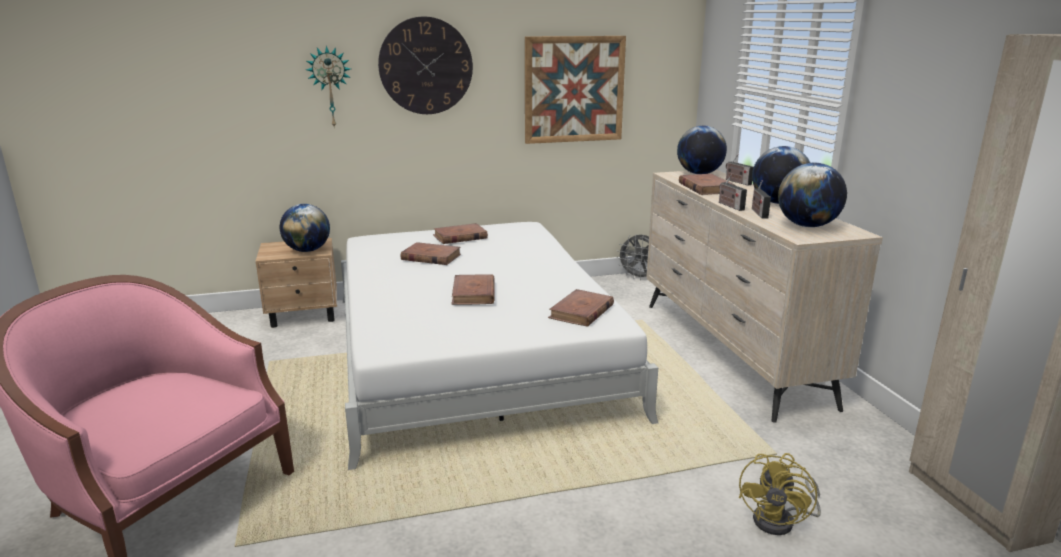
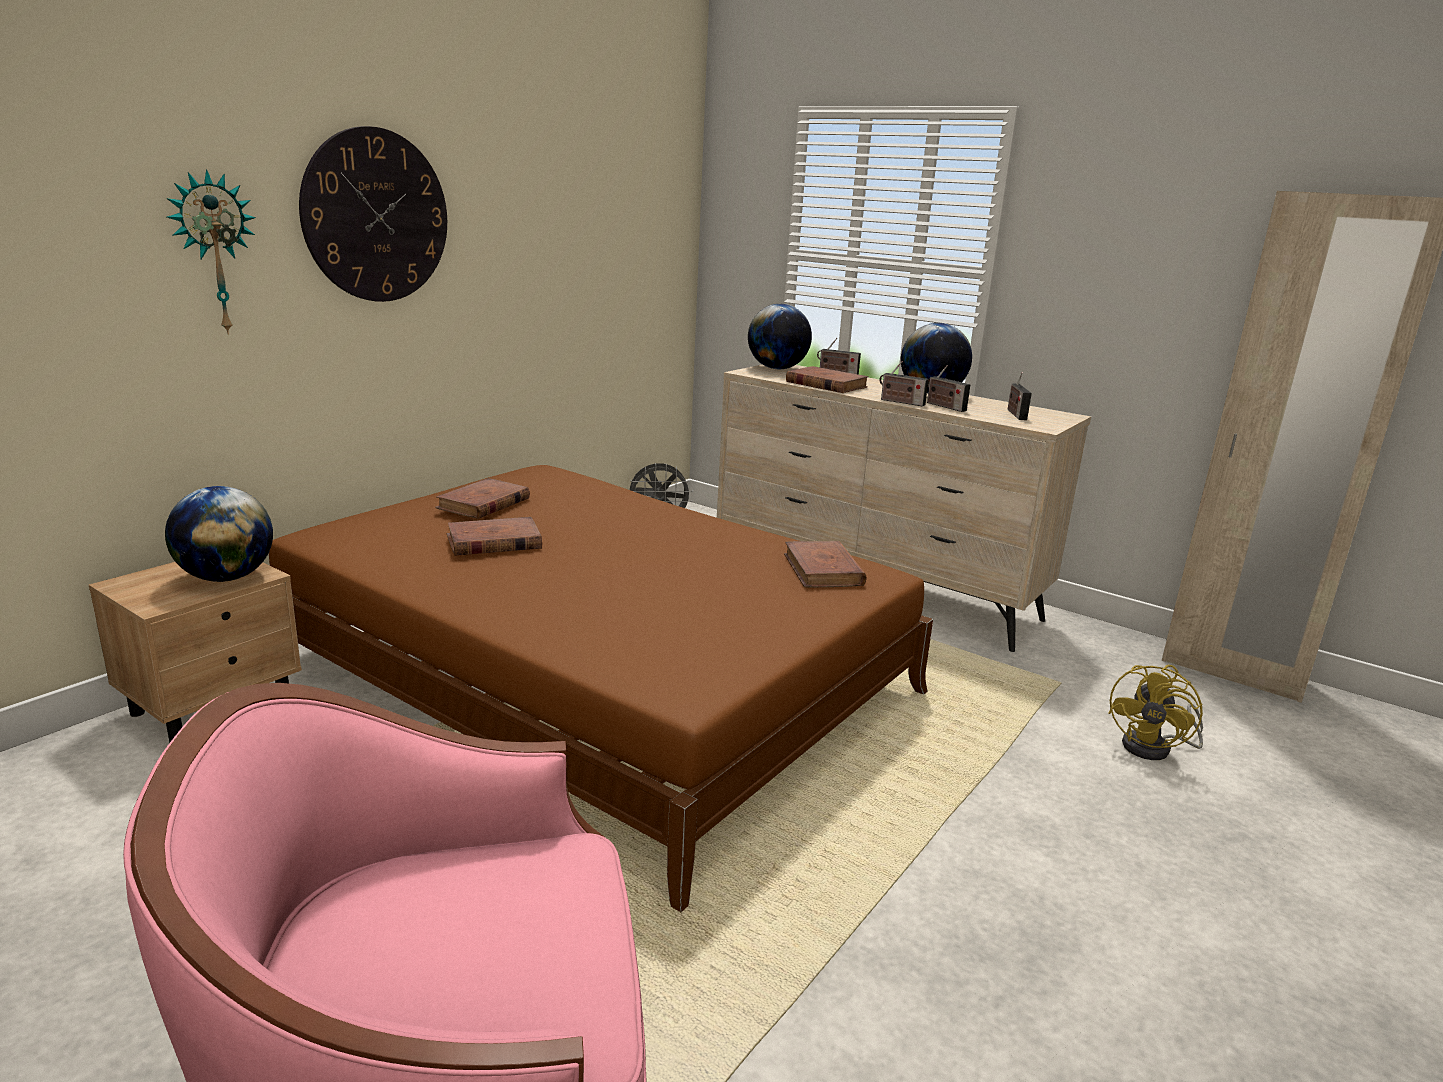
camera: 40 degrees left, 0 degrees up
white bed [341,222,658,470] -> brown bed [269,465,933,912]
brown book [451,274,495,305] -> none
picture [525,36,626,144] -> none
yellow fan [739,453,821,535] -> yellow fan turned 45 degrees clockwise [1109,665,1203,760]
globe [778,163,847,227] -> radio [1008,372,1032,420]

